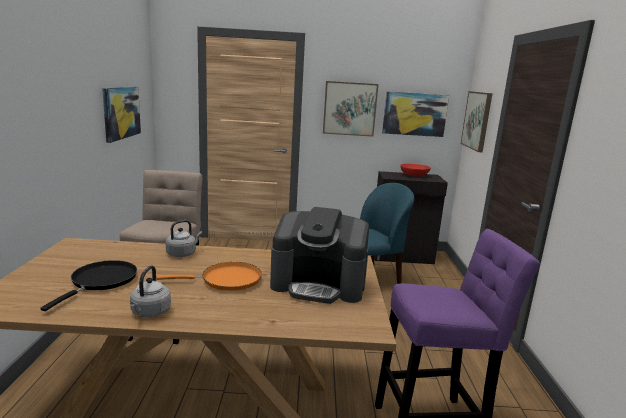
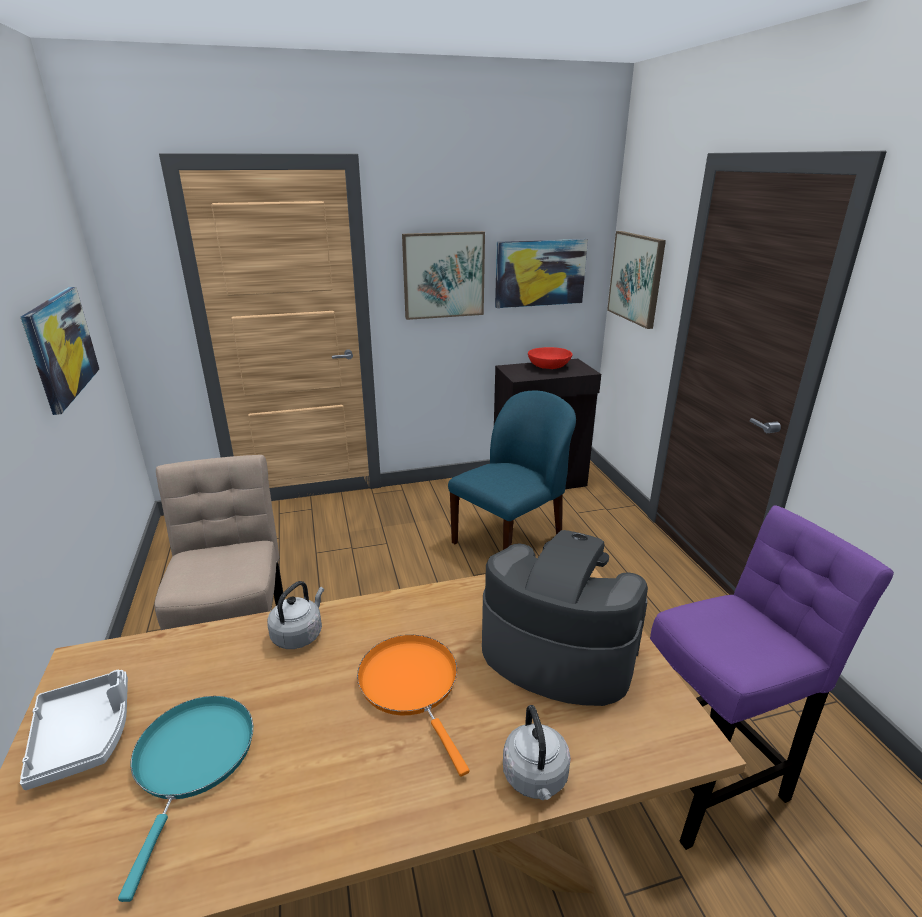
camera: 15 degrees left, 10 degrees up
black frying pan [41,260,137,311] -> turquoise frying pan [118,696,253,902]
grey kettle [130,265,171,318] -> grey kettle moved to [503,705,571,800]
orange frying pan [156,262,262,291] -> orange frying pan turned 90 degrees counterclockwise [357,635,469,777]
coffee machine [270,207,369,304] -> coffee machine turned 150 degrees counterclockwise [482,530,648,706]
none -> grey tray [20,670,128,790]

